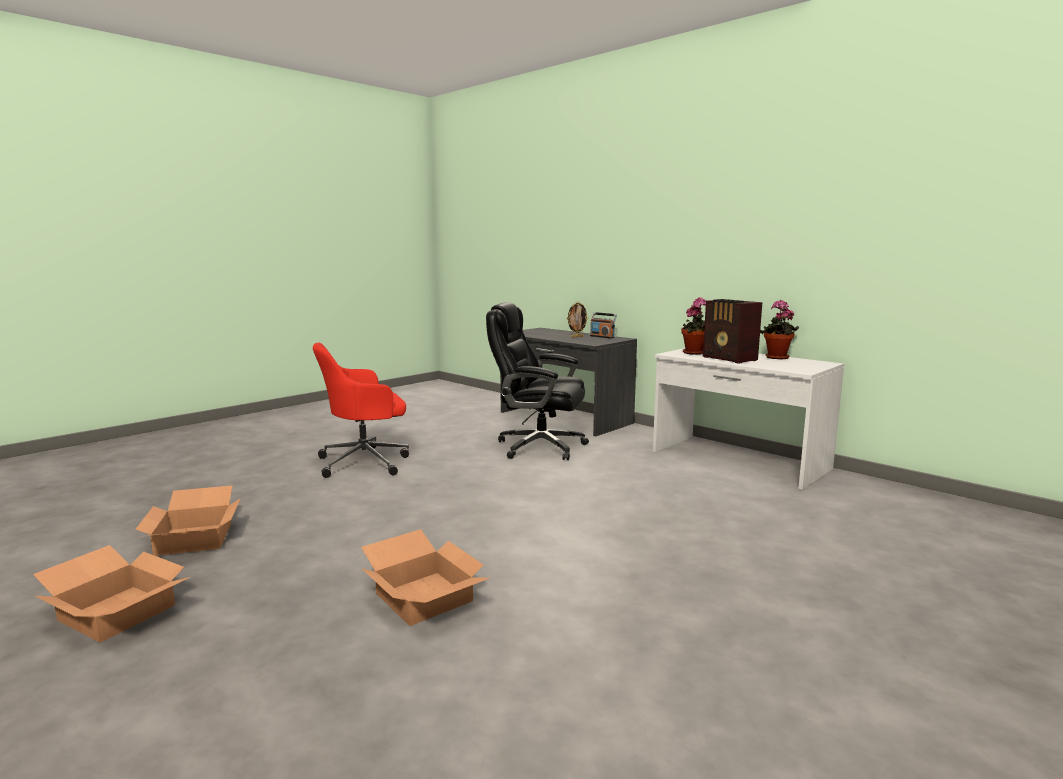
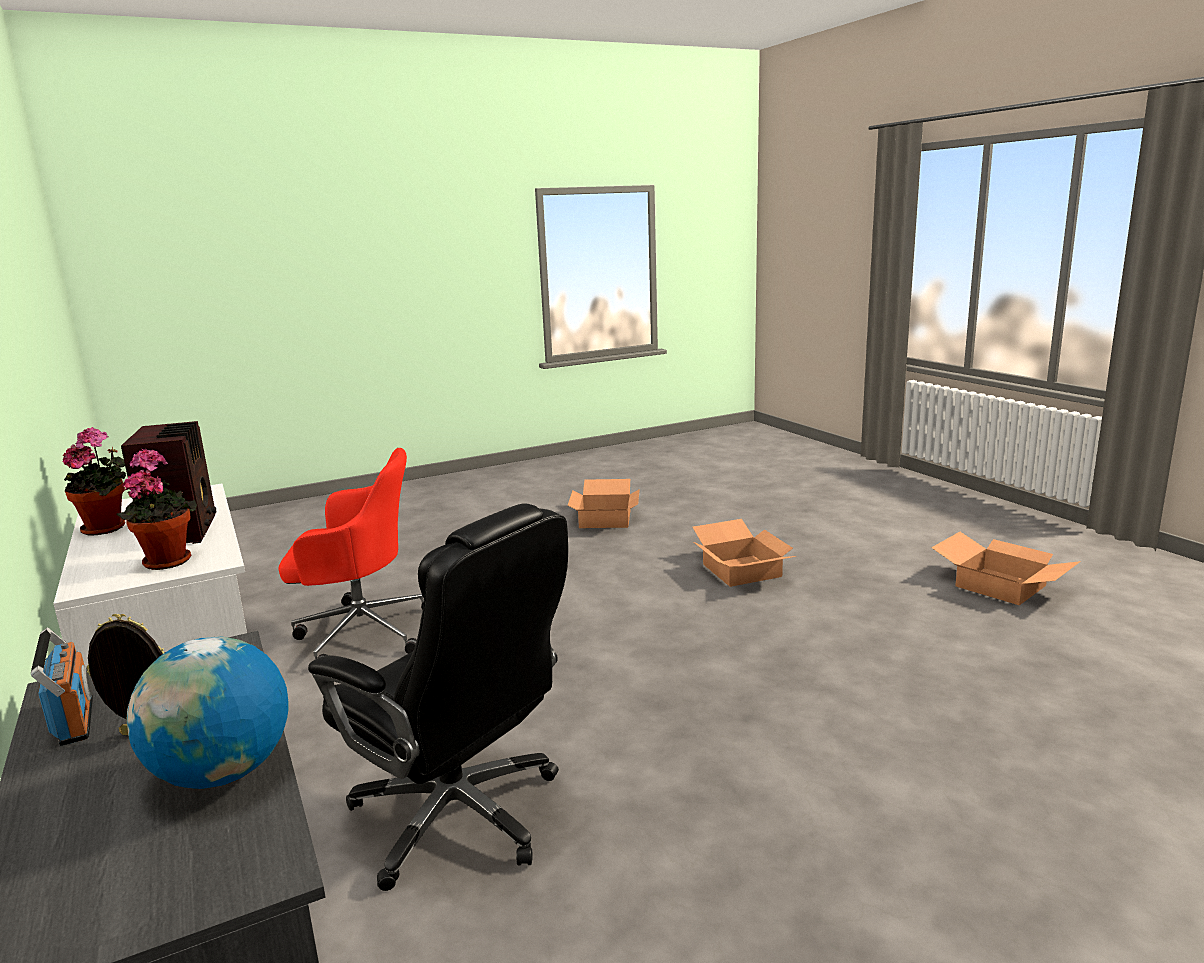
camera: 160 degrees left, 5 degrees up
cardboard box [135,485,241,556] -> cardboard box moved to [568,479,640,528]
red office chair [313,343,409,478] -> red office chair moved to [279,448,424,659]
none -> globe [127,636,288,789]

